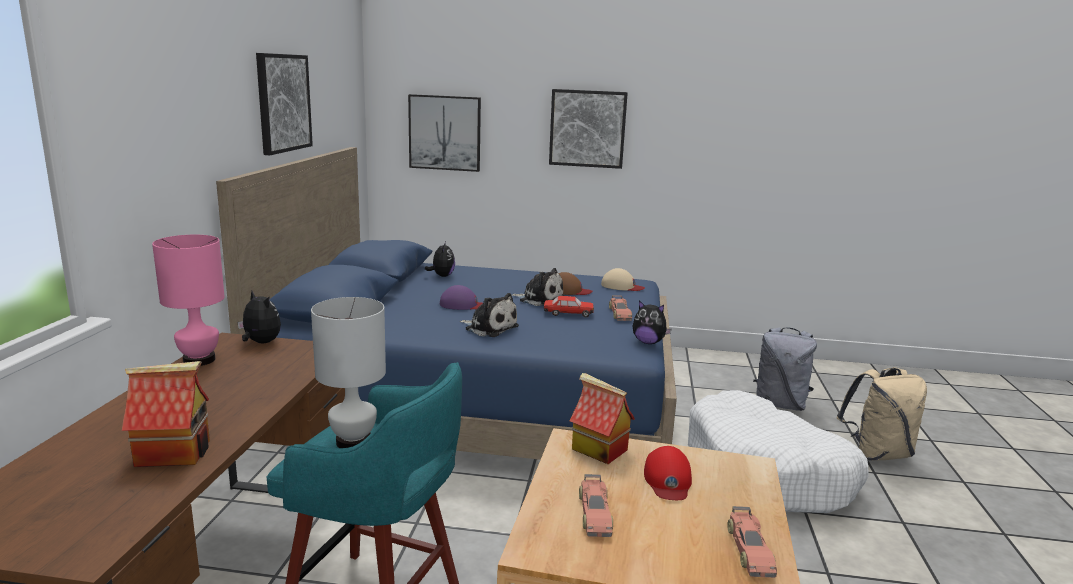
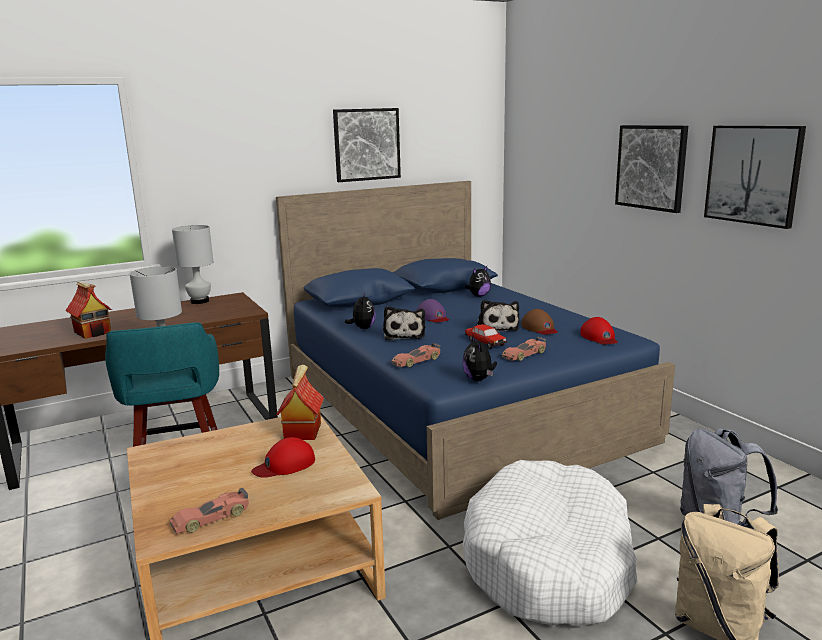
camera: 55 degrees right, 0 degrees up
pink table lamp [152,235,225,366] -> white table lamp [172,225,213,304]
plush toy [238,291,281,343] -> plush toy moved to [345,293,376,329]
picture [408,94,481,172] -> picture moved to [704,126,806,229]
toy car [579,474,613,537] -> toy car moved to [392,343,440,367]
beige cap [601,268,645,291] -> red cap [580,317,618,344]

